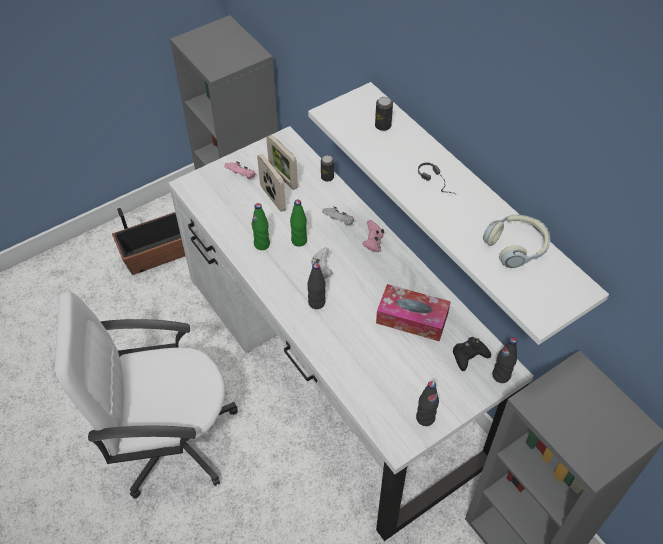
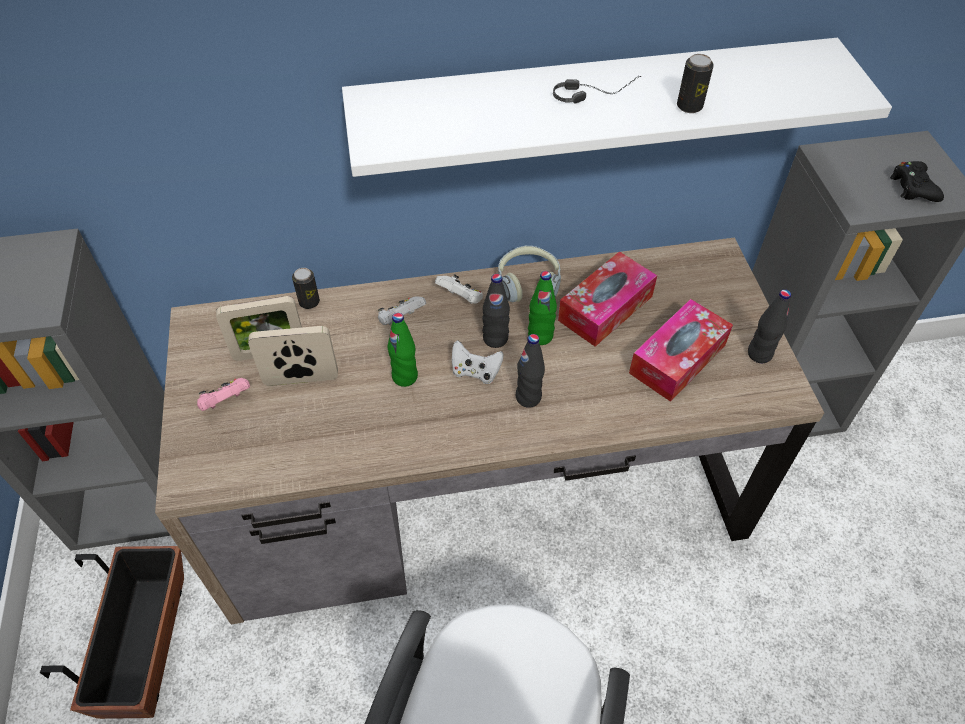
camera: 65 degrees left, 0 degrees up
white desk [168,126,534,541] -> brown desk [155,238,824,624]
green bottle [251,203,270,250] -> green bottle moved to [528,271,557,345]
pink game controller [362,220,384,252] -> white game controller [435,274,483,304]
can [375,97,393,131] -> can moved to [677,54,714,113]
black game controller [453,337,491,371] -> black game controller moved to [890,161,944,202]
headphones [483,215,550,268] -> headphones moved to [498,246,561,302]
black bottle [492,337,517,383] -> black bottle moved to [482,274,510,348]
none -> tissue box [629,299,733,402]

